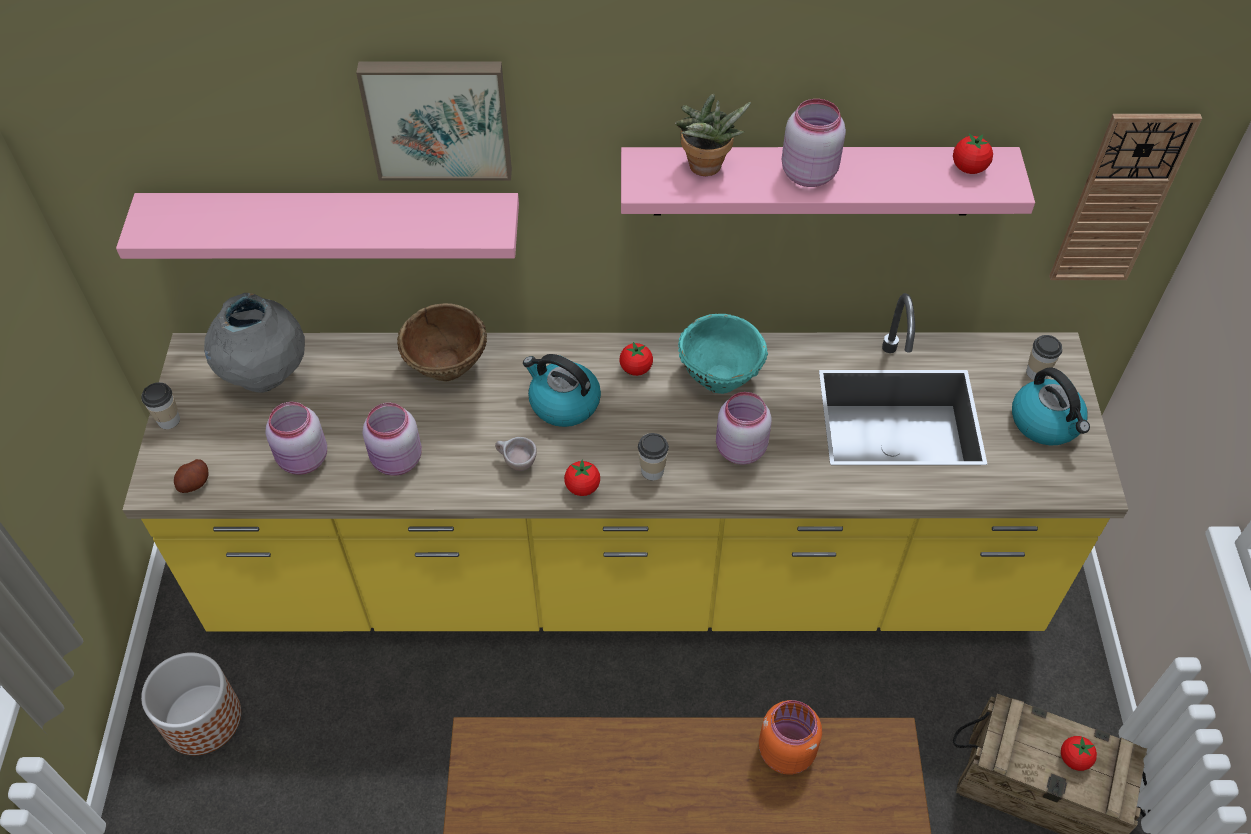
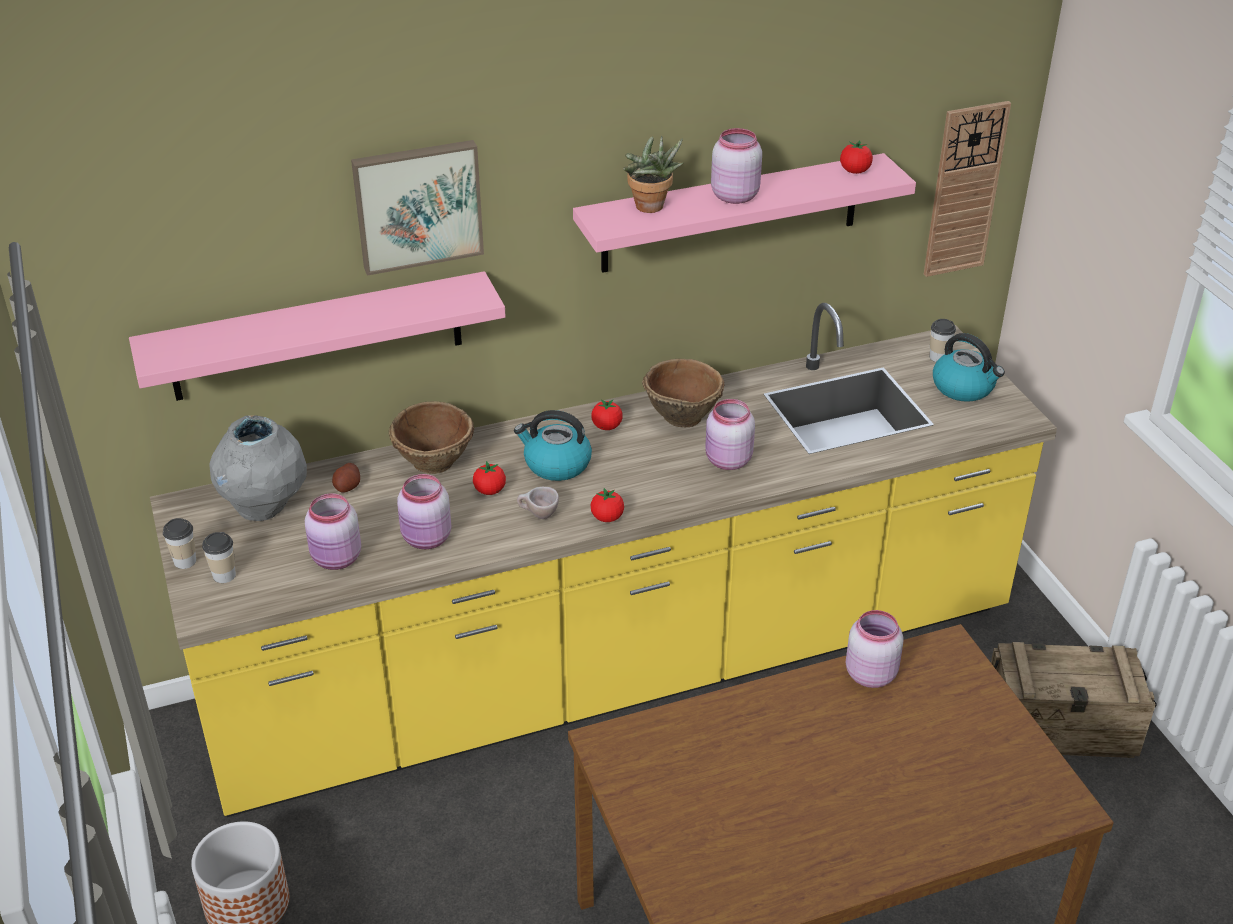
camera: 20 degrees left, 15 degrees down
potato [174,459,208,493] -> potato moved to [332,463,360,493]
cup [638,433,669,480] -> cup moved to [202,532,236,583]
turquoise bowl [678,314,768,394] -> brown bowl [642,359,725,427]
orange jar [759,700,822,775] -> pink jar [846,610,904,688]
tomato [1061,736,1097,771] -> tomato moved to [473,461,506,495]

